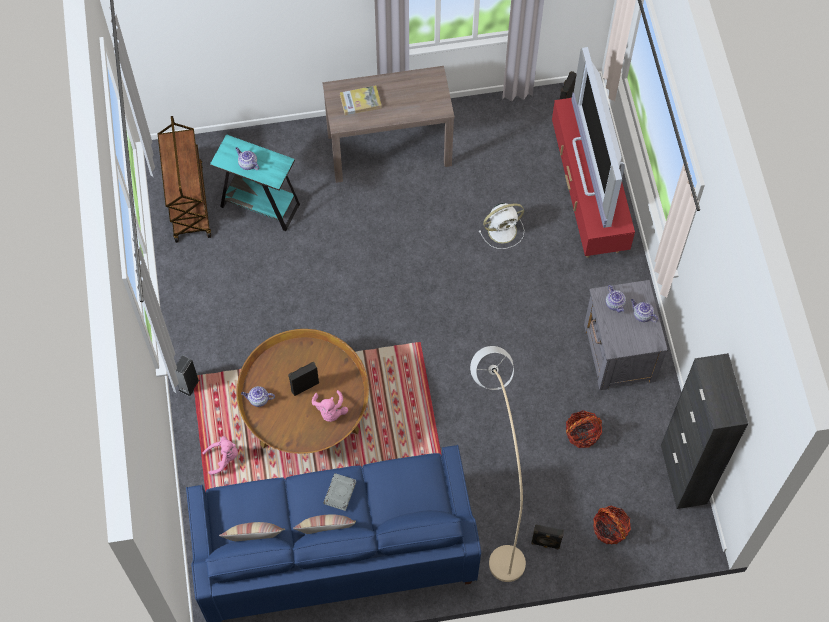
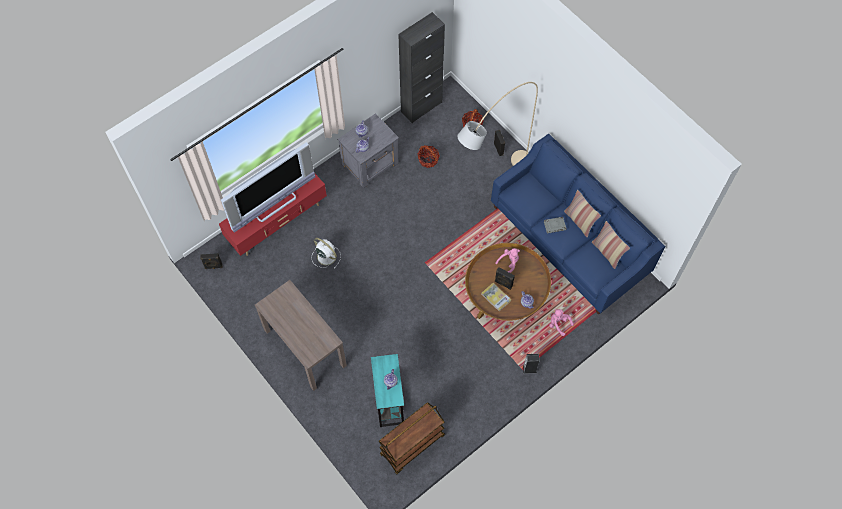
camera: 120 degrees left, 0 degrees up
book [340,85,382,116] -> book moved to [481,283,511,312]

